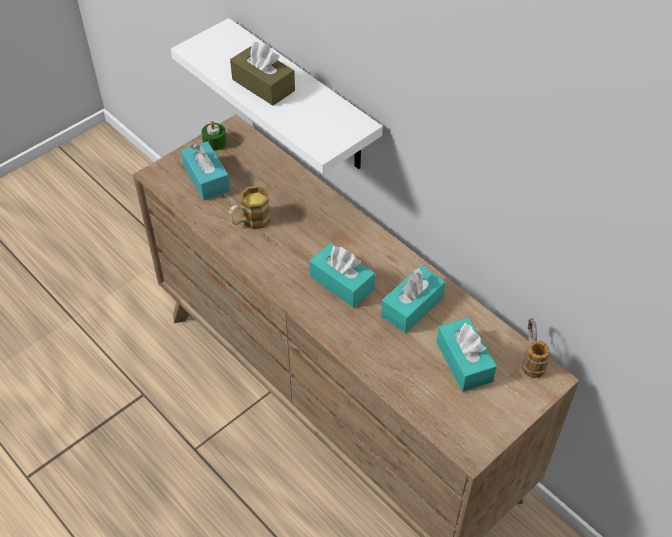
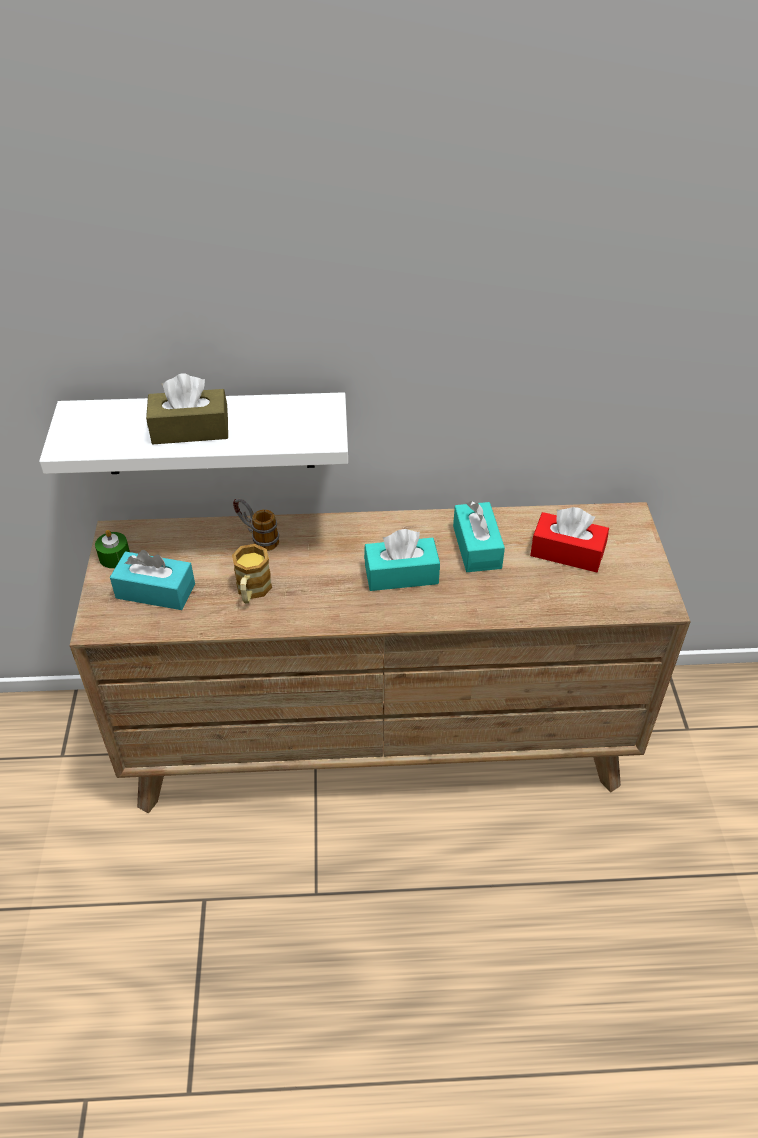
camera: 50 degrees left, 5 degrees down
turquoise tissue box [436,317,497,391] -> red tissue box [530,507,609,572]
mug [522,318,550,378] -> mug moved to [233,498,279,551]

